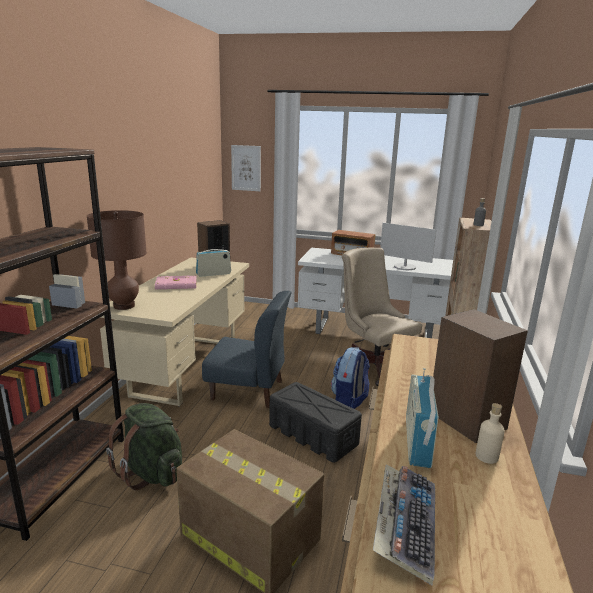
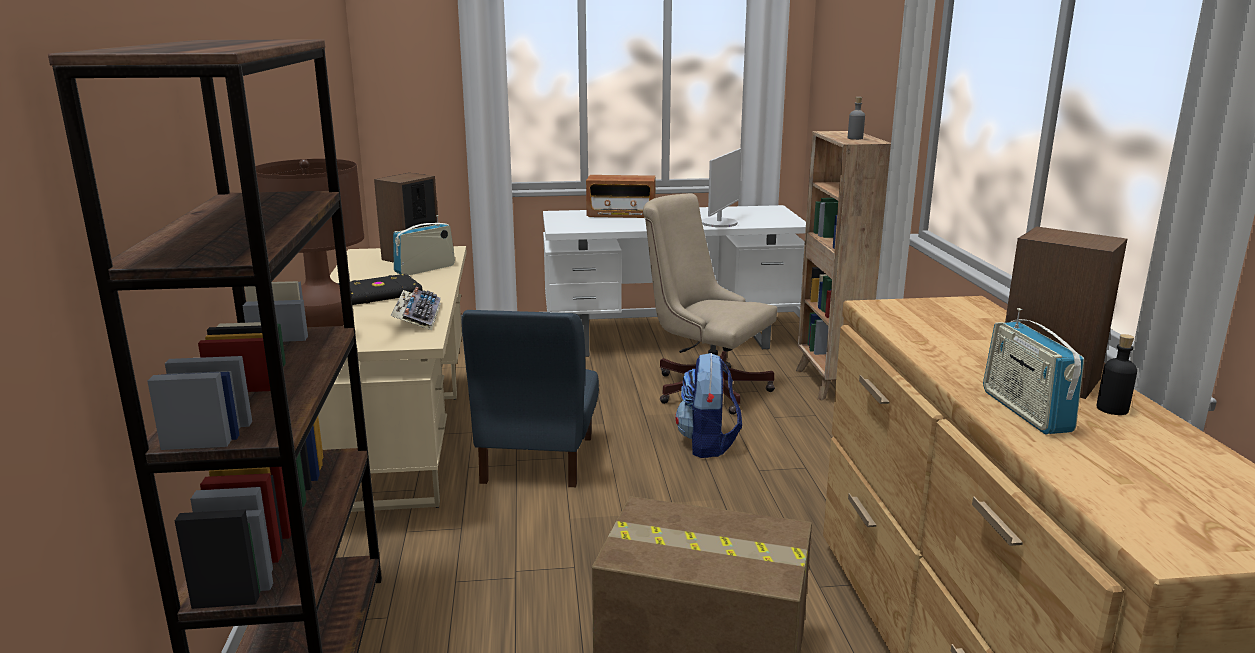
camera: 20 degrees left, 0 degrees up
green backpack [106,403,182,490] -> none
pink book [155,275,197,290] -> black book [338,274,423,305]
blue chair [202,291,291,408] -> blue chair turned 105 degrees clockwise [462,310,599,487]
picture [231,145,261,191] -> none
black storage box [269,382,362,463] -> none
keyboard [373,464,435,586] -> keyboard moved to [391,287,441,330]
monitor [380,223,436,270] -> monitor turned 75 degrees counterclockwise [702,148,742,227]
beige bottle [476,403,505,464] -> black bottle [1096,334,1137,415]

